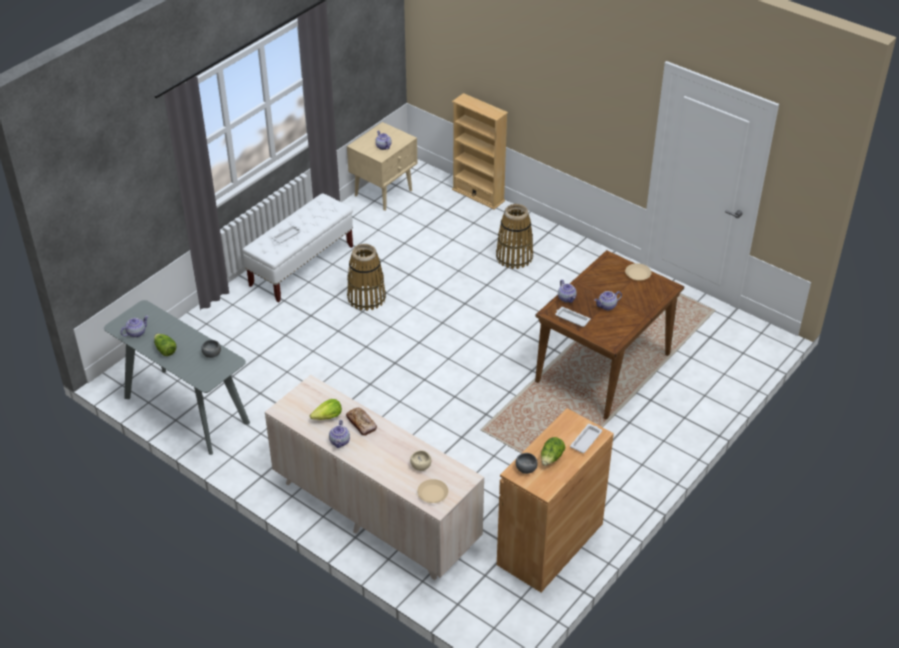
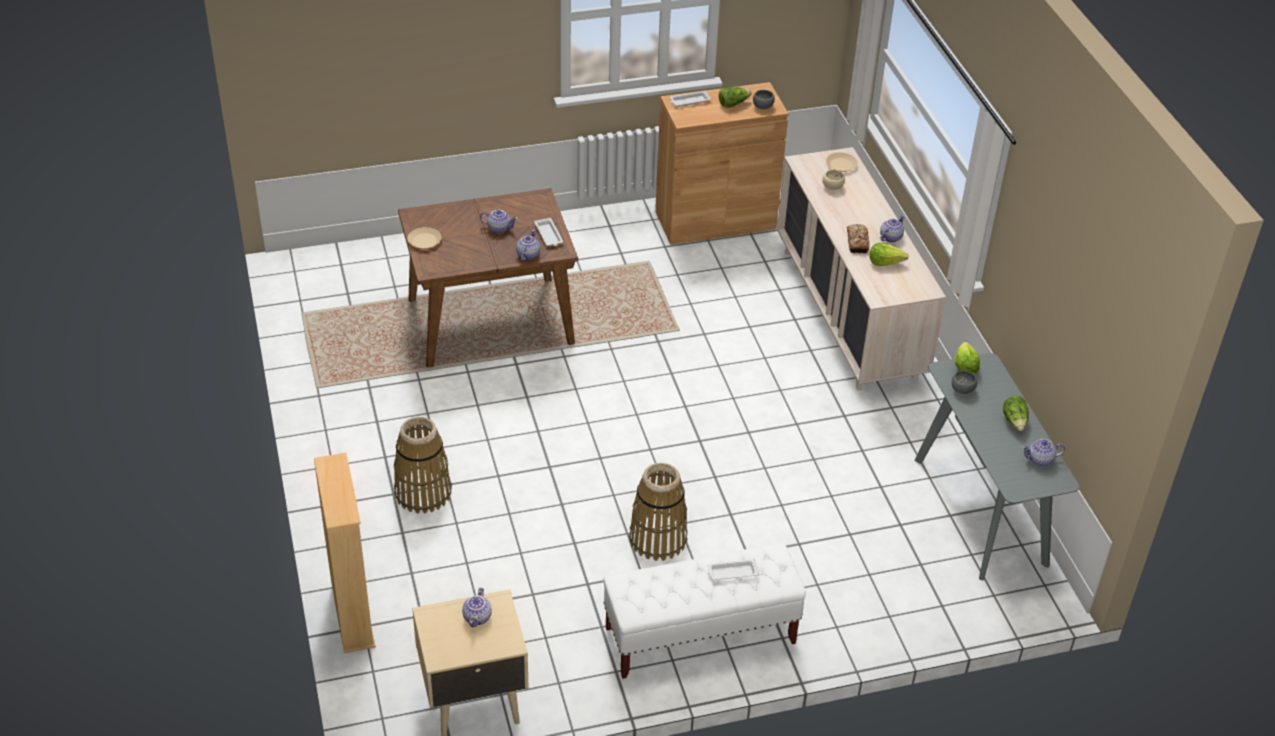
camera: 145 degrees left, 0 degrees up
none -> lettuce [955,342,980,374]

